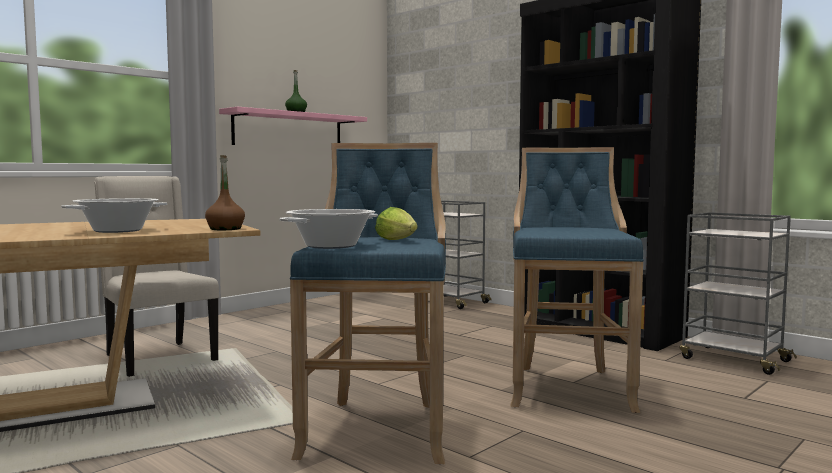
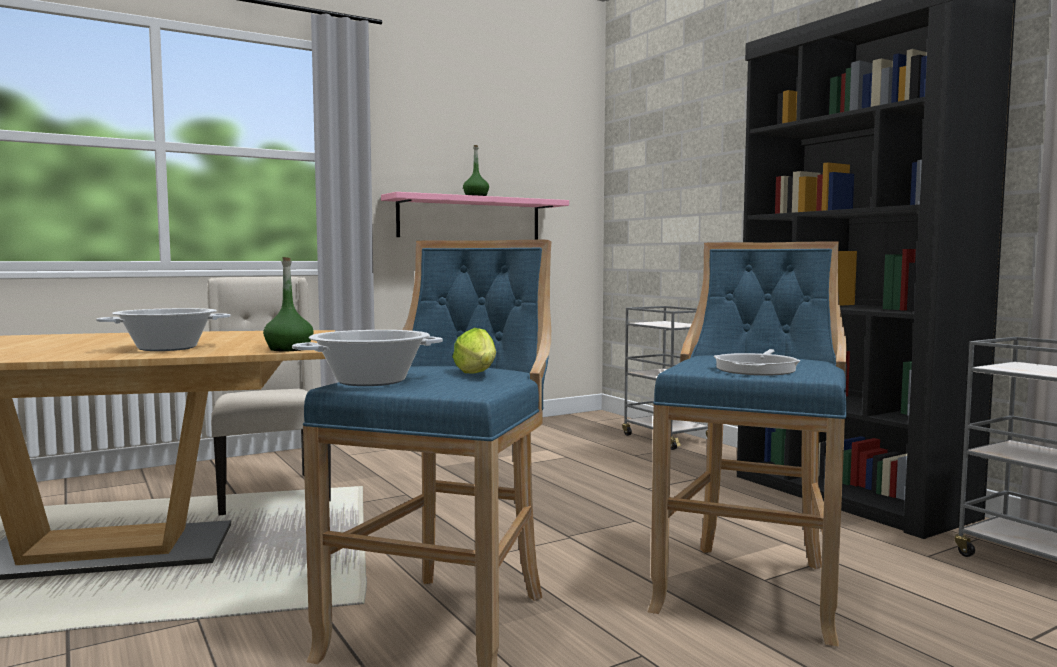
camera: 15 degrees right, 0 degrees up
brown bottle [205,155,245,230] -> green bottle [263,257,314,351]
none -> frying pan [714,349,800,375]

